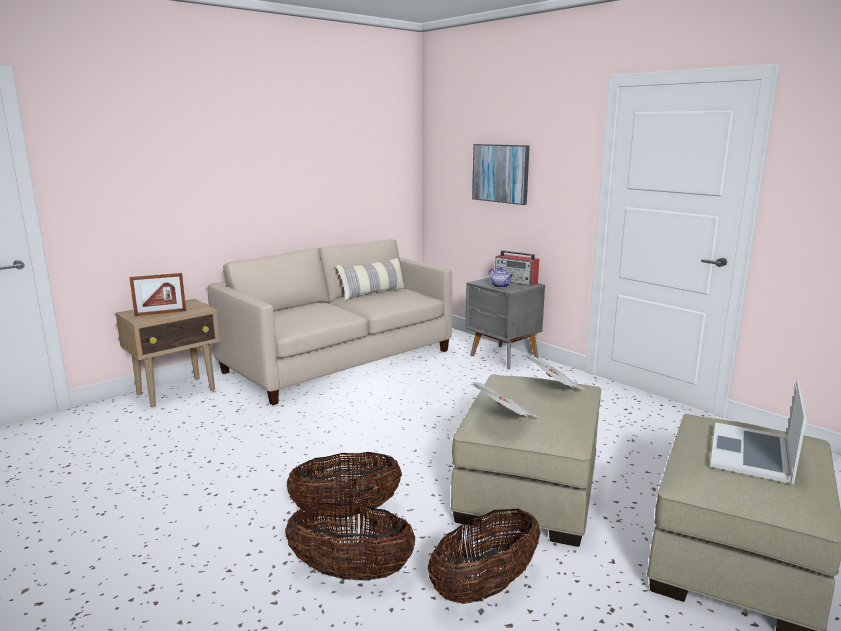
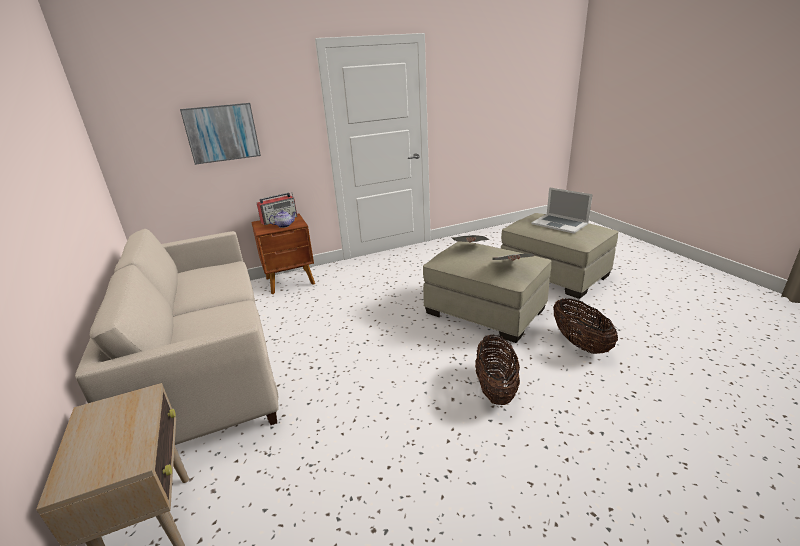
camera: 70 degrees left, 10 degrees up
picture frame [129,273,186,316] -> none
basket [285,503,415,581] -> none
pillow [336,256,407,301] -> none
grey nightstand [466,278,545,370] -> brown nightstand [252,213,315,294]

